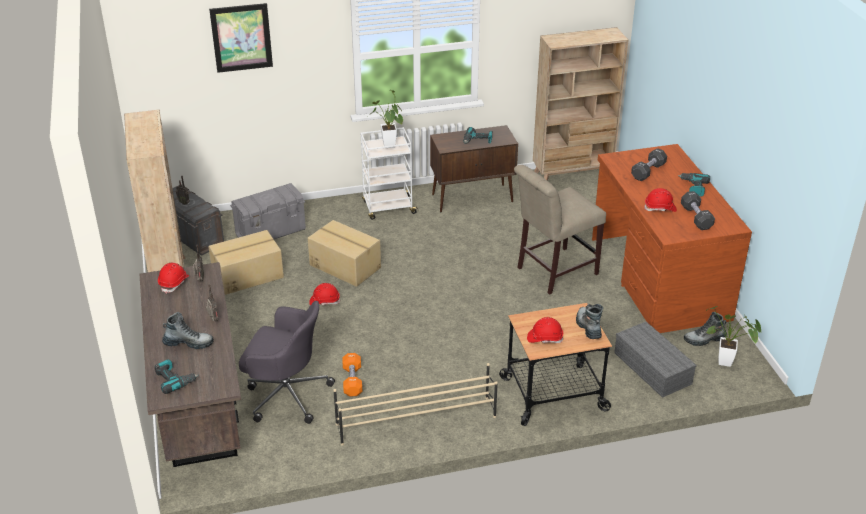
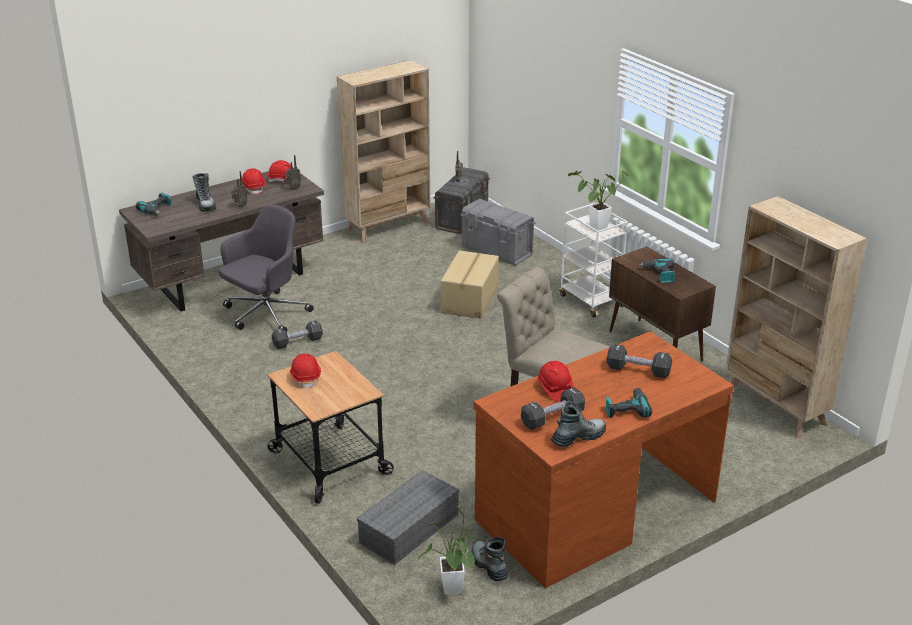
camera: 70 degrees right, 5 degrees down
cardboard box [208,230,284,295] -> none
picture [209,3,273,73] -> none
grey office chair [239,301,335,424] -> grey office chair turned 135 degrees counterclockwise [219,204,314,332]
red hard hat [309,283,340,305] -> red hard hat moved to [242,168,266,195]
beige shoe rack [333,363,498,445] -> none
orange dumbbell [342,353,363,397] -> black dumbbell [272,320,323,349]
boot [576,304,603,339] -> boot moved to [551,401,606,447]

